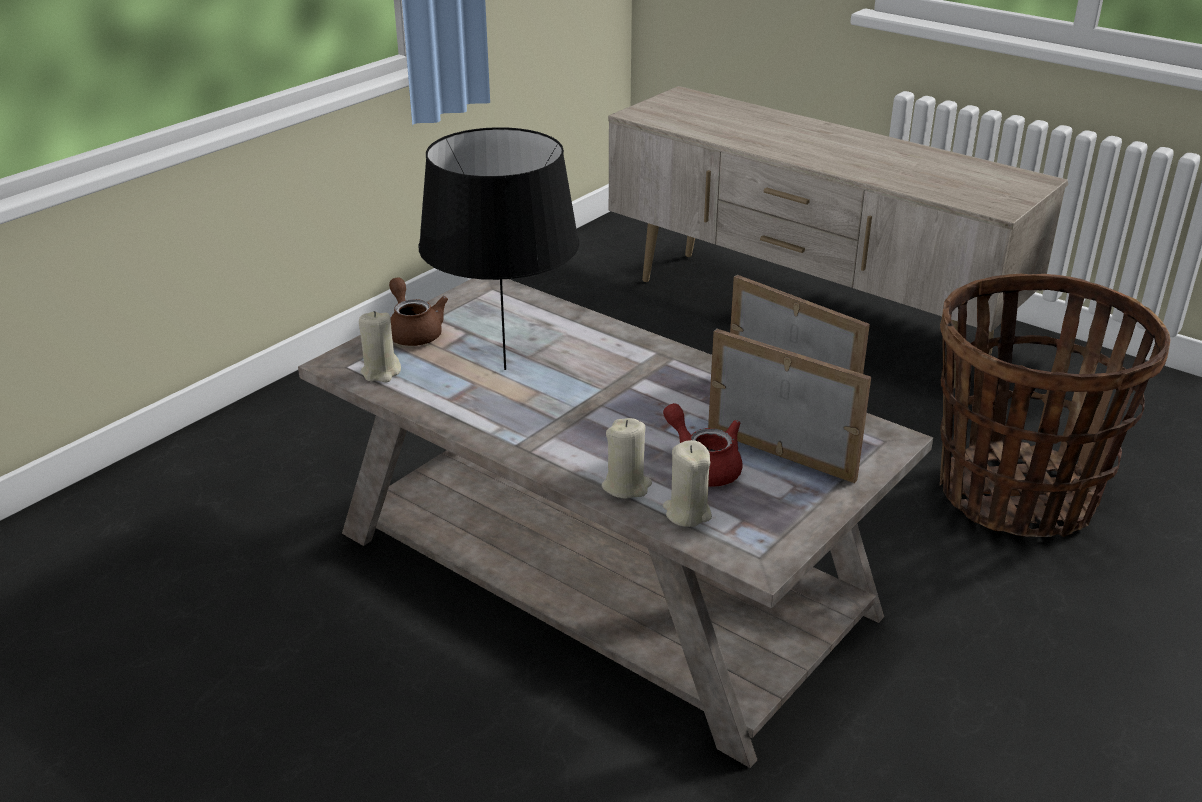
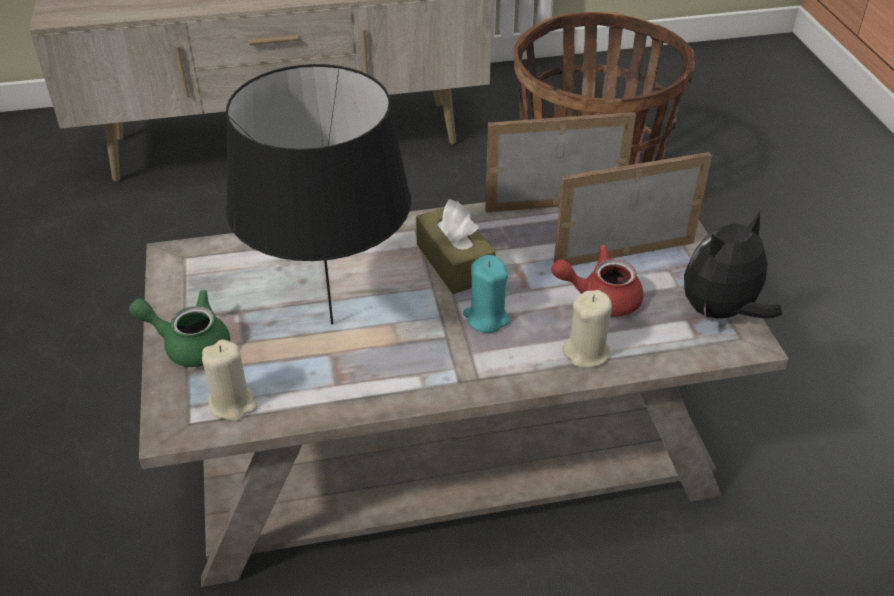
camera: 50 degrees left, 10 degrees up
brown teapot [389,277,448,346] -> green teapot [129,290,230,367]
beige candle [663,440,712,527] -> none
none -> brown tissue box [416,199,496,294]
none -> turquoise candle [463,255,510,333]
none -> plush toy [684,211,782,322]

